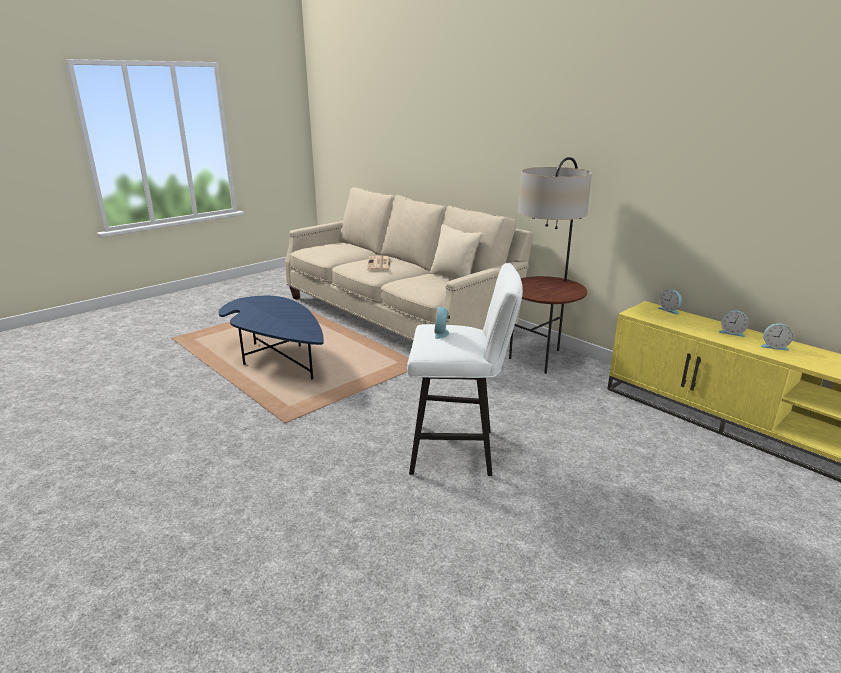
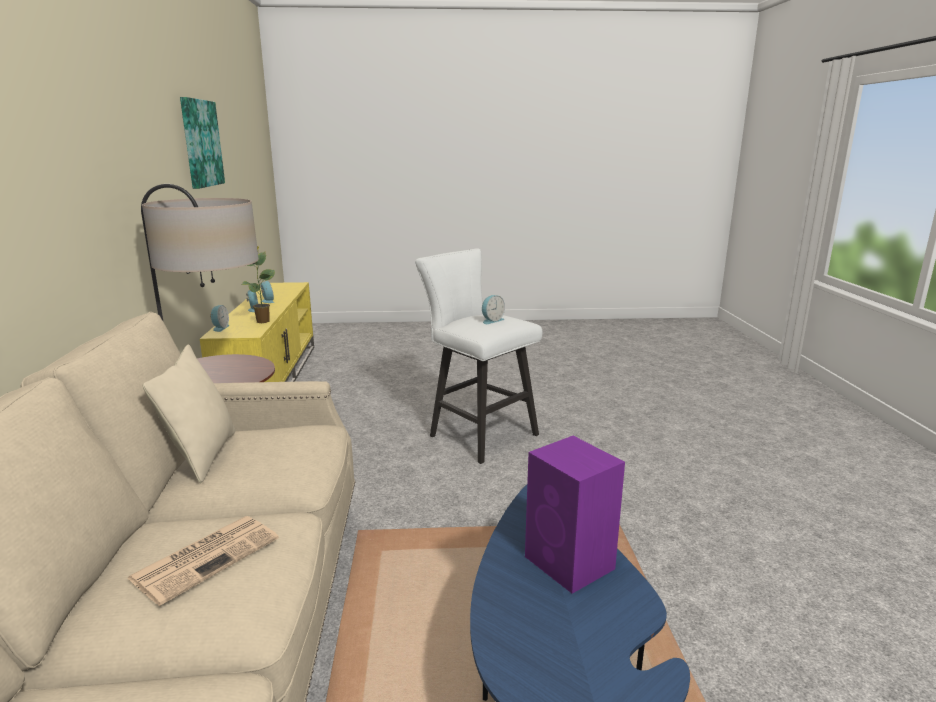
camera: 140 degrees left, 5 degrees down
none -> picture [180,97,225,189]
none -> potted plant [241,246,275,323]
none -> purple speaker [525,436,625,594]

